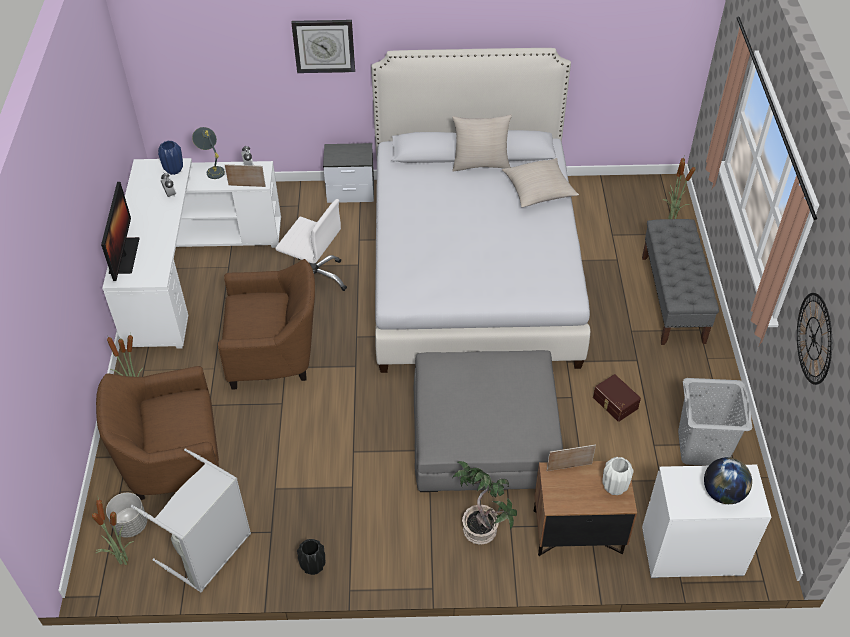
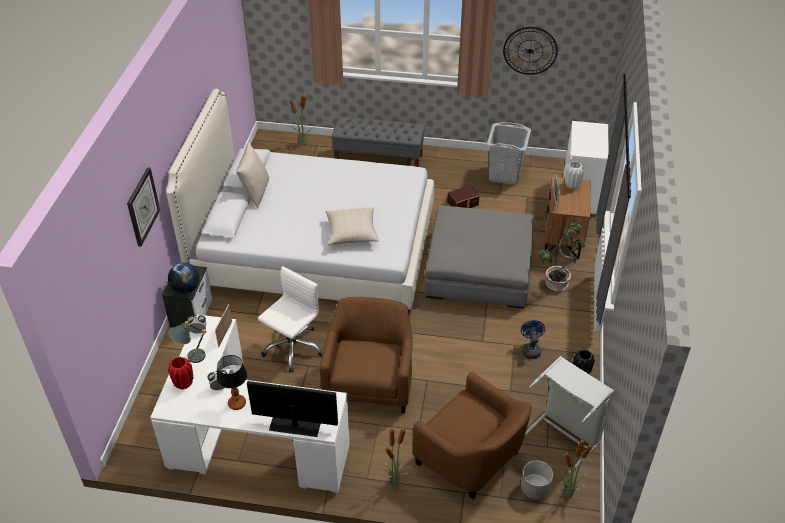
camera: 80 degrees left, 5 degrees down
brown armchair [96,366,219,500] -> brown armchair turned 45 degrees counterclockwise [413,372,531,499]
blue vase [158,140,183,175] -> red vase [168,357,193,390]
beige pillow [502,158,579,207] -> beige pillow moved to [325,207,379,245]
globe [704,457,752,504] -> globe moved to [168,262,200,294]
none -> table lamp [217,355,247,410]
none -> blue fan [521,320,545,359]

